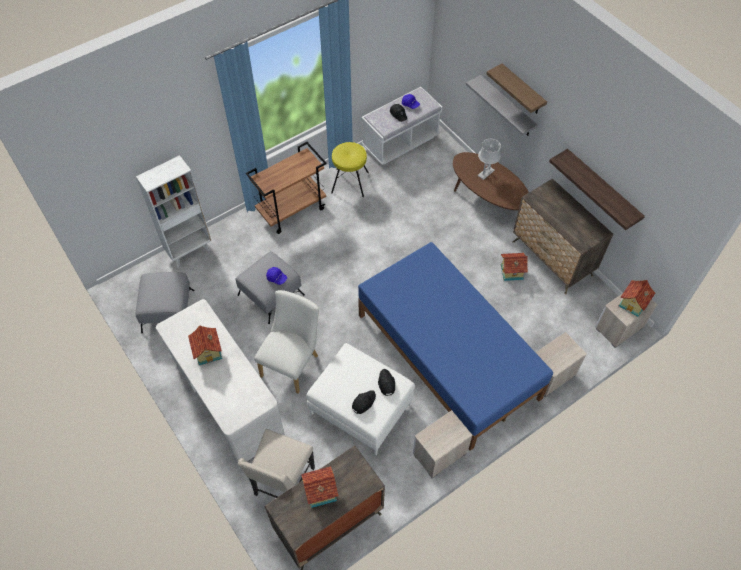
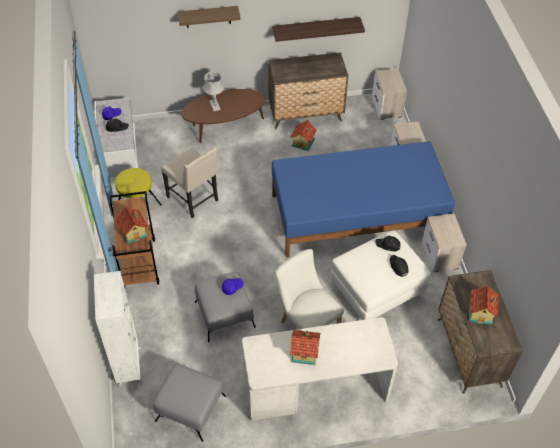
camera: 65 degrees left, 5 degrees down
beige chair [238,429,315,498] -> beige chair moved to [161,146,218,218]
grey shelf [466,75,538,136] -> none
toy house [619,280,655,317] -> toy house moved to [115,207,148,244]

